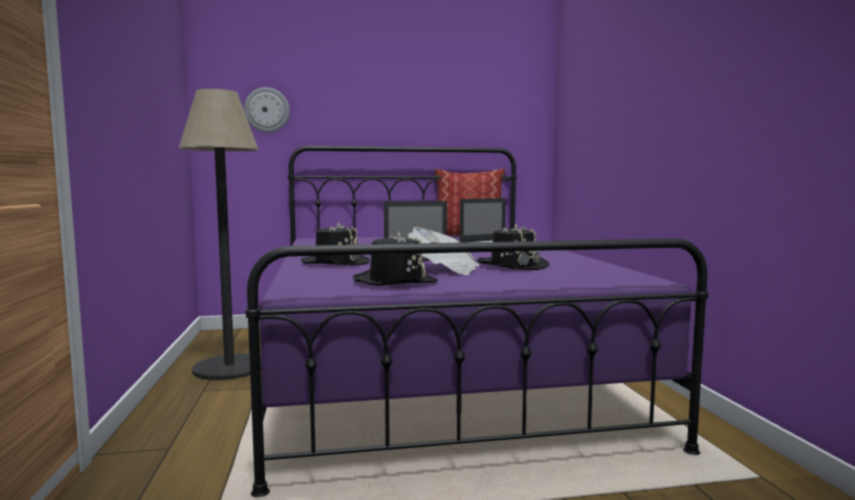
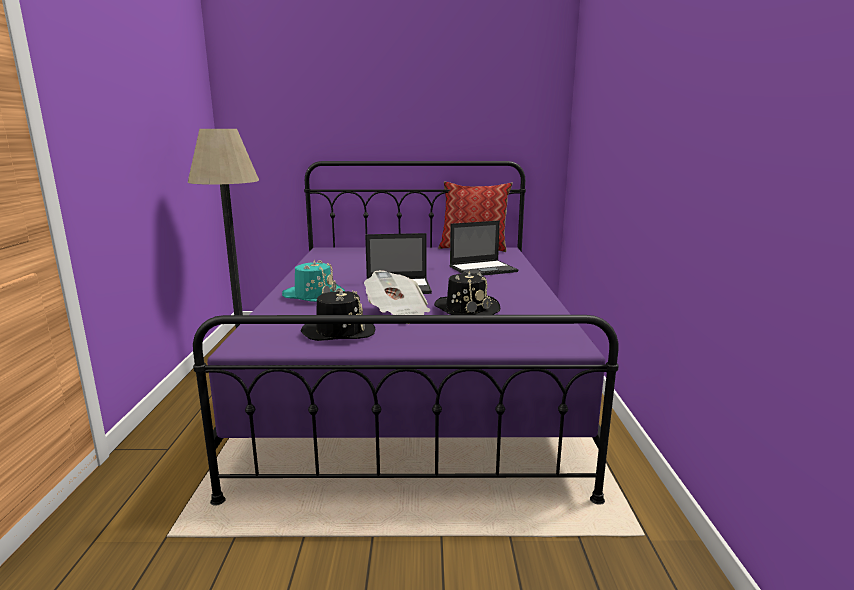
camera: 10 degrees right, 10 degrees up
wall clock [244,87,290,133] -> none
black hat [301,221,370,266] -> turquoise hat [282,260,345,302]

